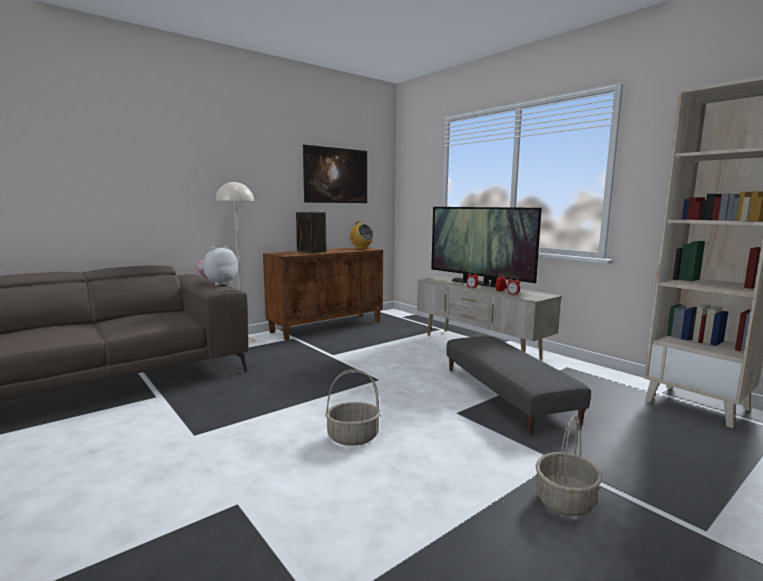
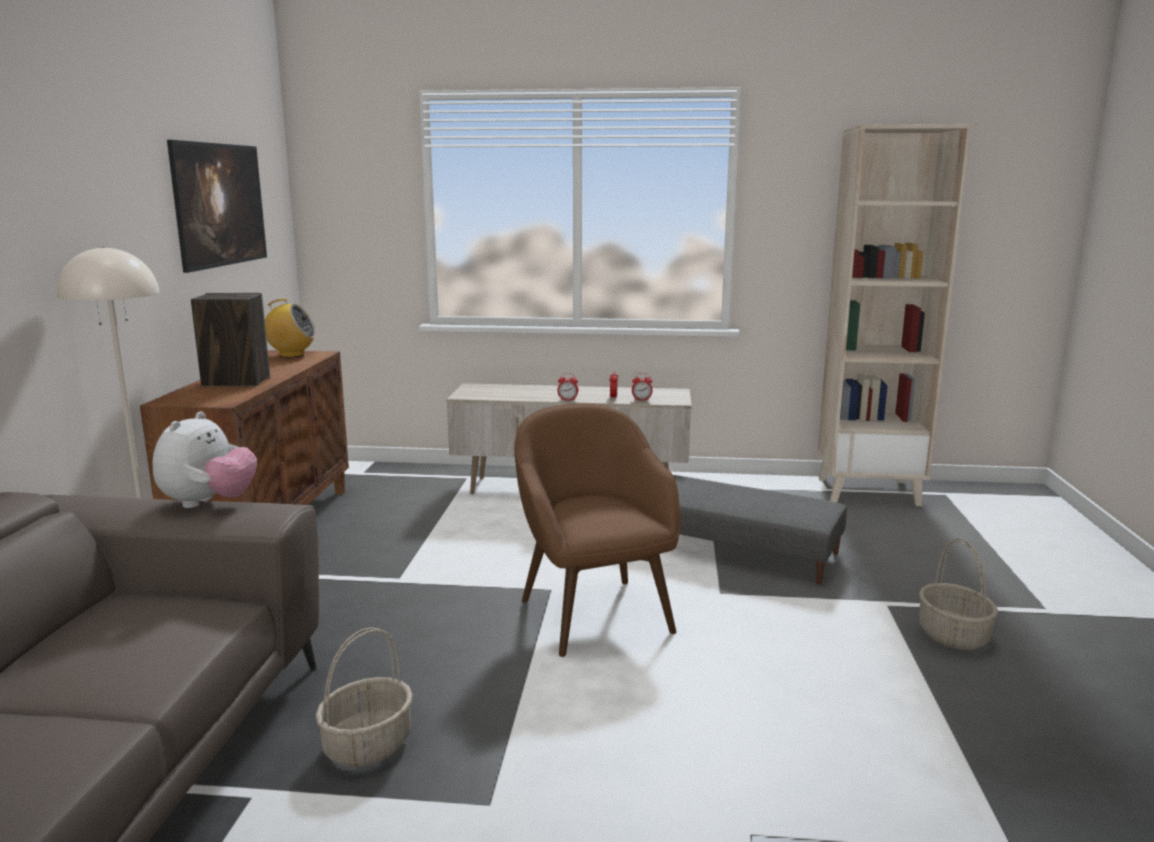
camera: 45 degrees left, 5 degrees up
plush toy [196,246,238,286] -> plush toy turned 150 degrees counterclockwise [152,412,257,508]
basket [325,369,381,446] -> basket moved to [316,627,413,767]
television [431,207,542,288] -> none
none -> brown armchair [515,403,680,657]

